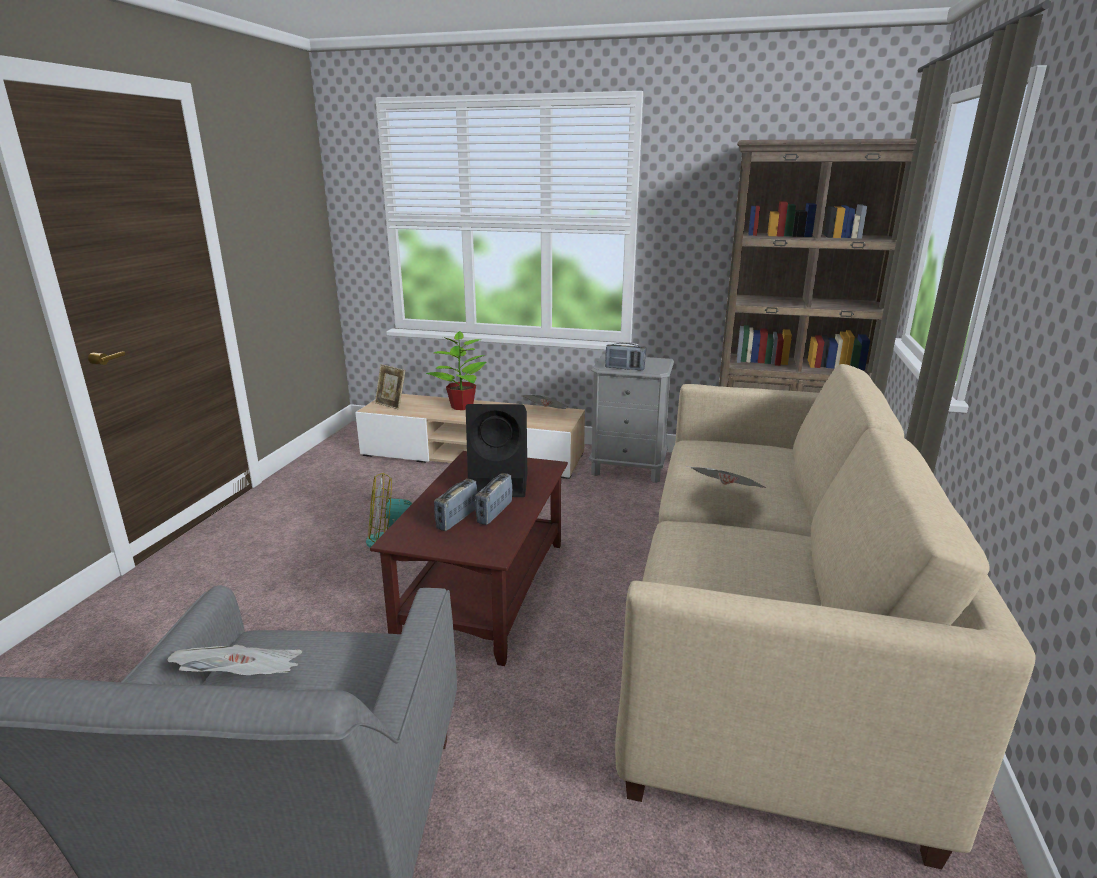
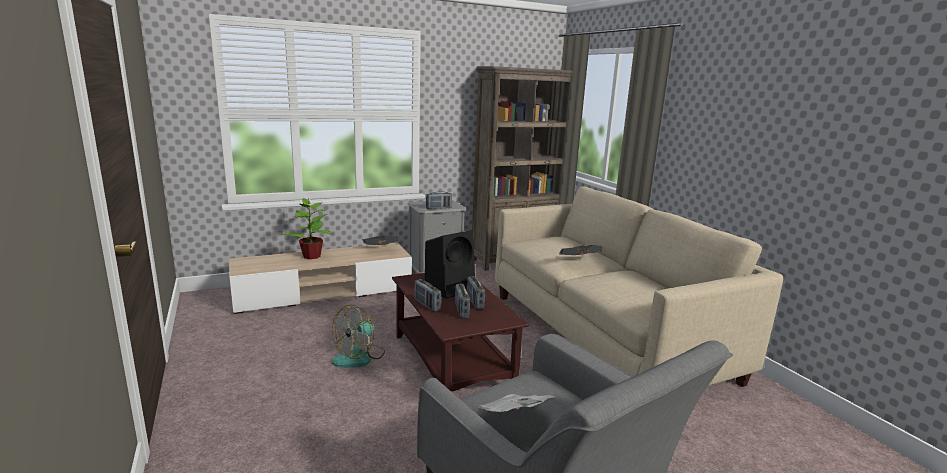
camera: 40 degrees left, 5 degrees down
picture frame [375,364,405,410] -> none
none -> radio [414,279,441,312]

